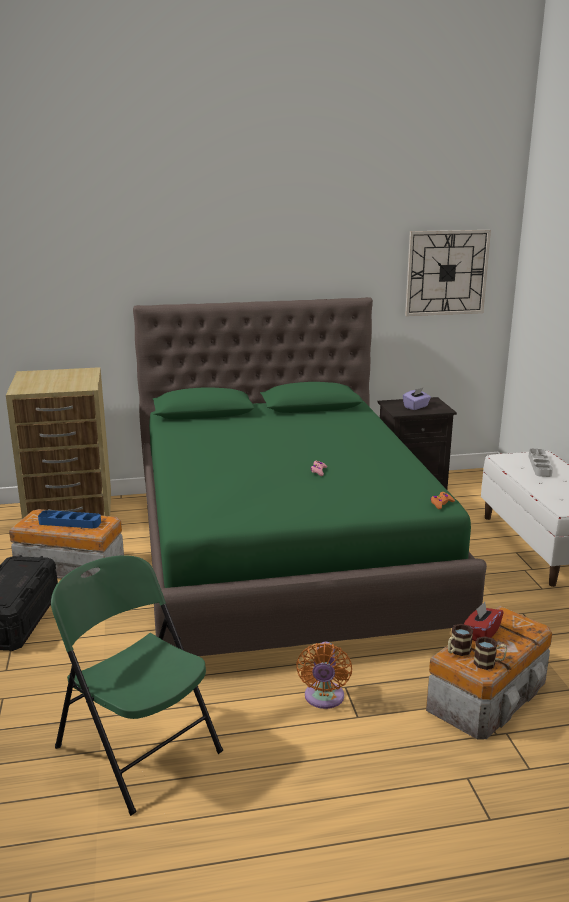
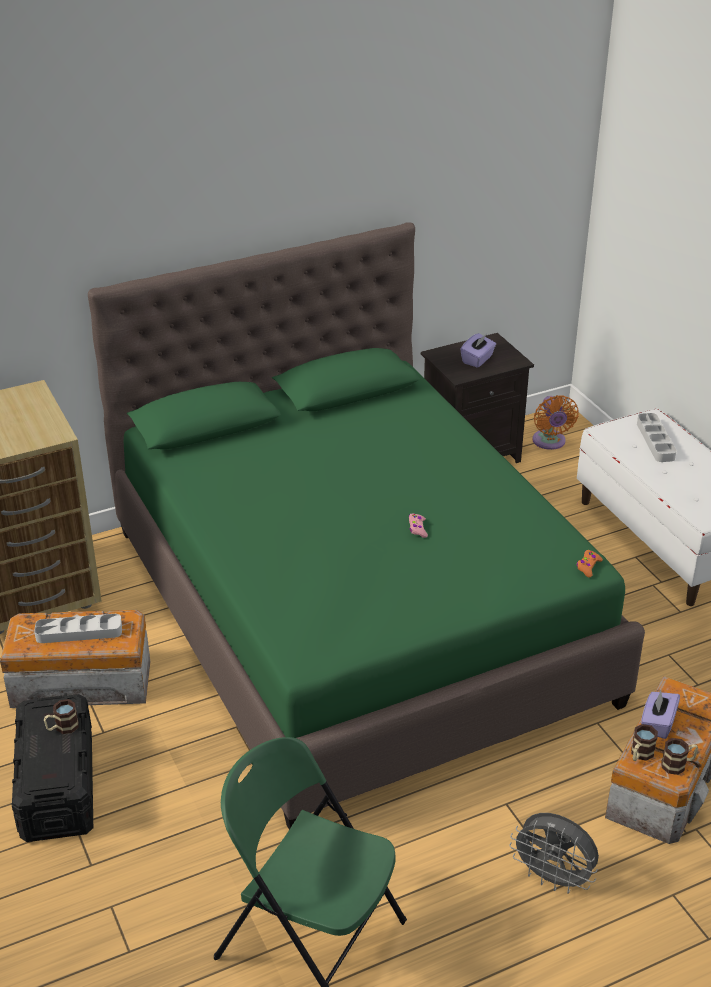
camera: 15 degrees left, 15 degrees up
blue tray [38,510,101,528] -> grey tray [34,614,122,643]
orange fan [296,642,352,709] -> orange fan moved to [532,395,579,450]
wall clock [405,230,491,316] -> none
red tissue box [464,602,504,641] -> purple tissue box [641,690,680,739]
none -> mug [44,699,79,734]
none -> grey fan [509,813,599,894]

